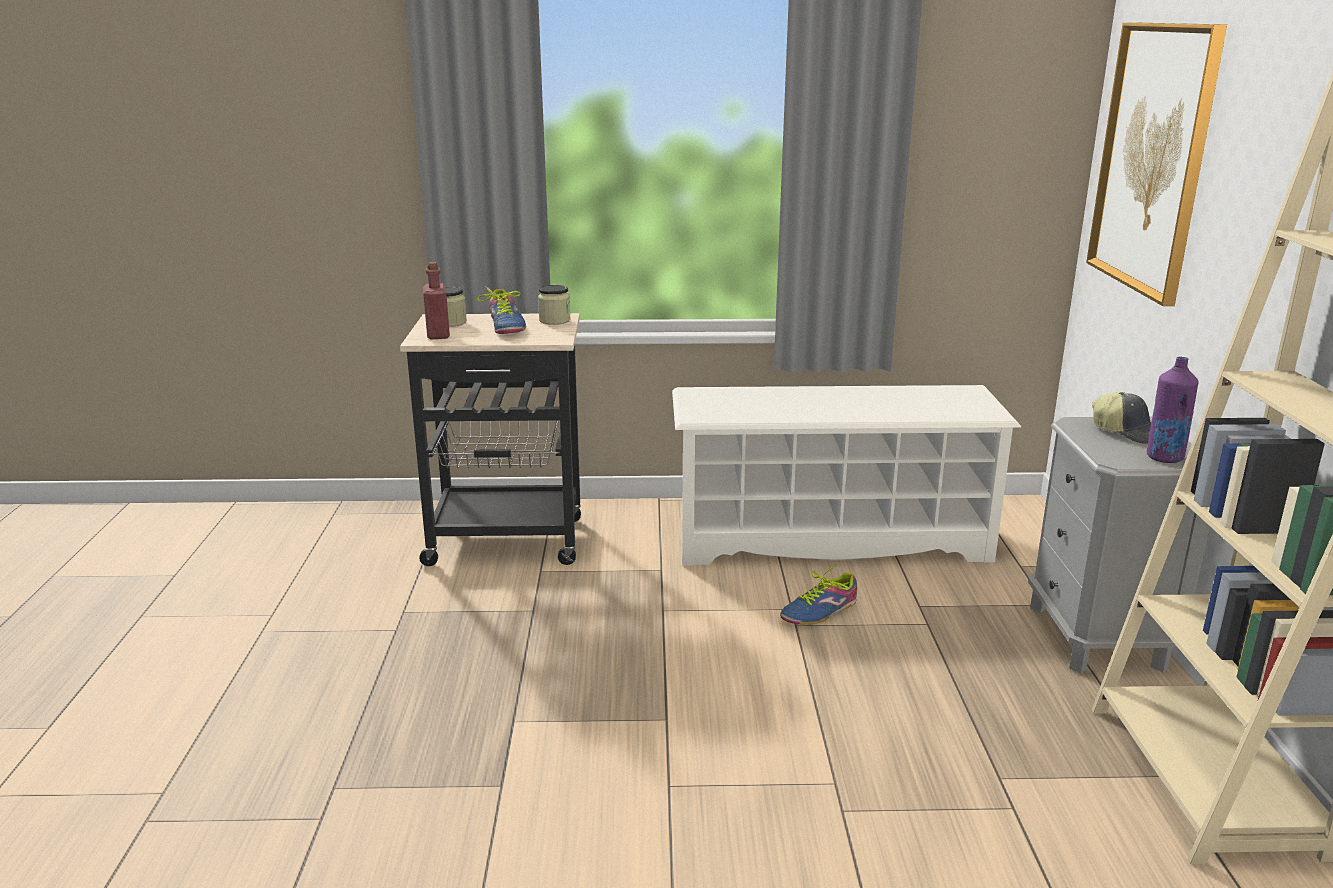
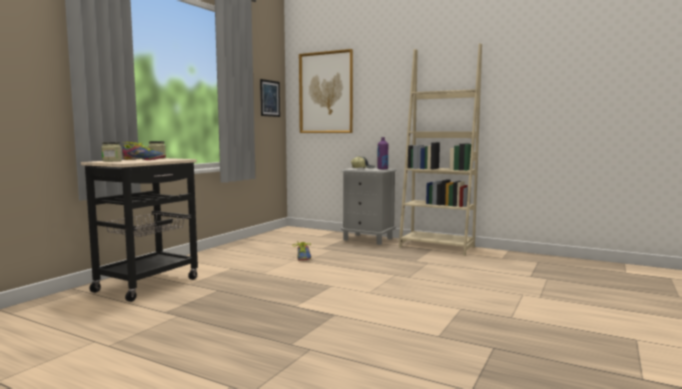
camera: 60 degrees left, 15 degrees down
red bottle [423,262,450,339] -> none
white shoe rack [672,385,1021,566] -> none
none -> picture [260,79,280,117]

